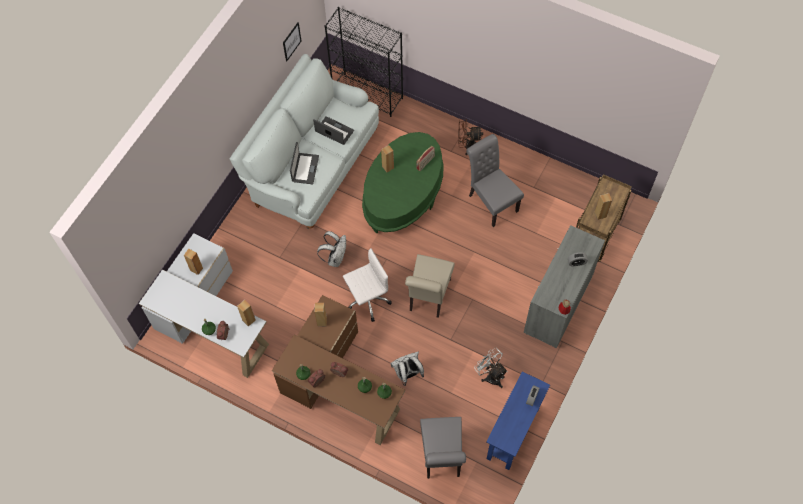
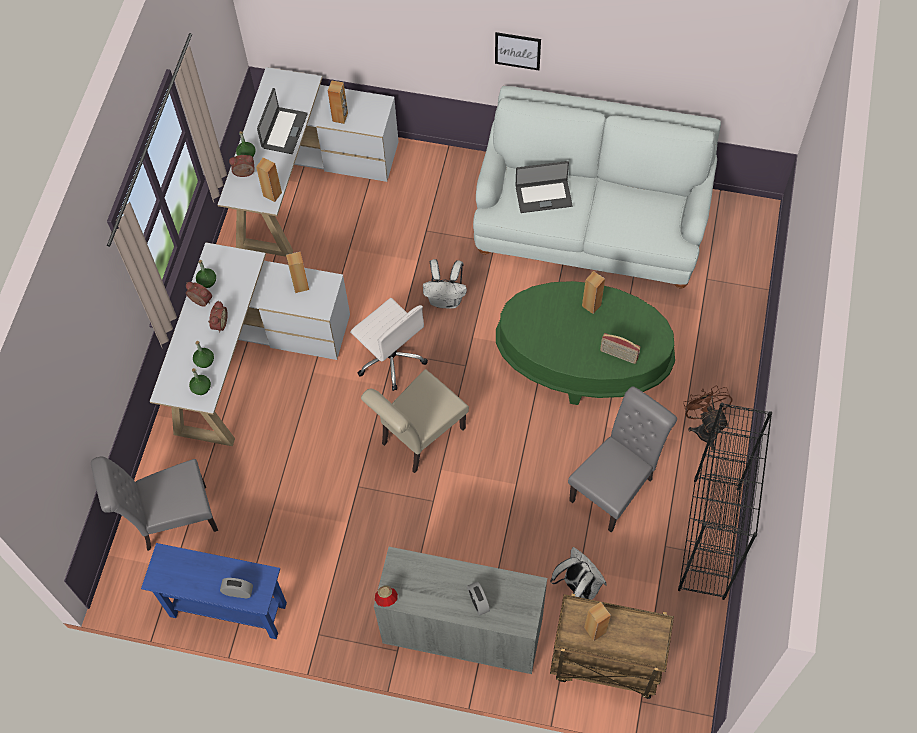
camera: 75 degrees right, 0 degrees up
brown desk [272,295,406,445] -> white desk [150,242,350,446]
picture [283,22,301,61] -> picture moved to [495,32,541,70]
laptop [313,116,354,145] -> laptop moved to [257,88,308,154]
black bookcase [325,7,403,117] -> black bookcase moved to [678,403,772,600]
white backpack [391,352,424,386] -> white backpack moved to [550,547,607,600]
beige chair [405,254,455,318] -> beige chair turned 45 degrees counterclockwise [361,369,469,473]
white fan [474,348,507,388] -> none

